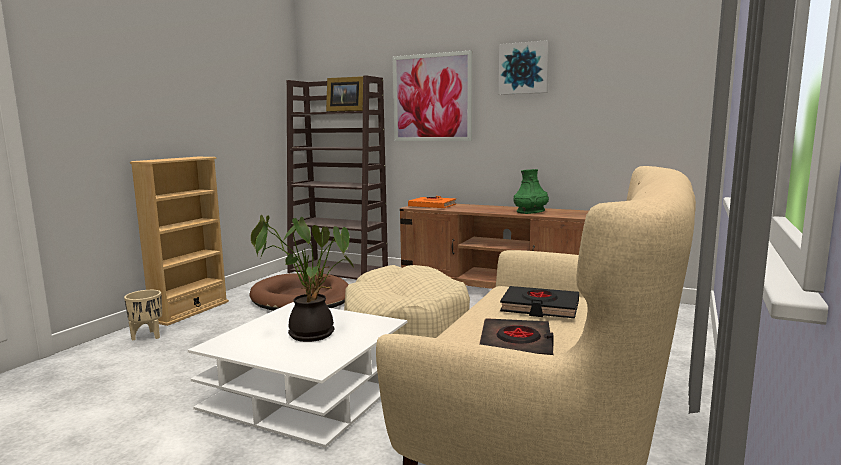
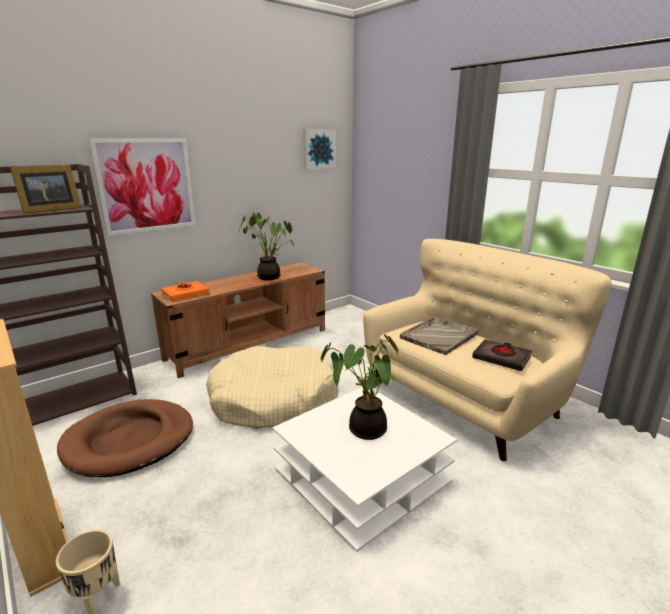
camera: 65 degrees left, 10 degrees up
picture [499,40,549,95] -> picture moved to [303,129,336,170]
black book [500,286,579,318] -> grey tray [400,317,478,355]
green vase [514,169,549,214] -> potted plant [239,212,294,280]

